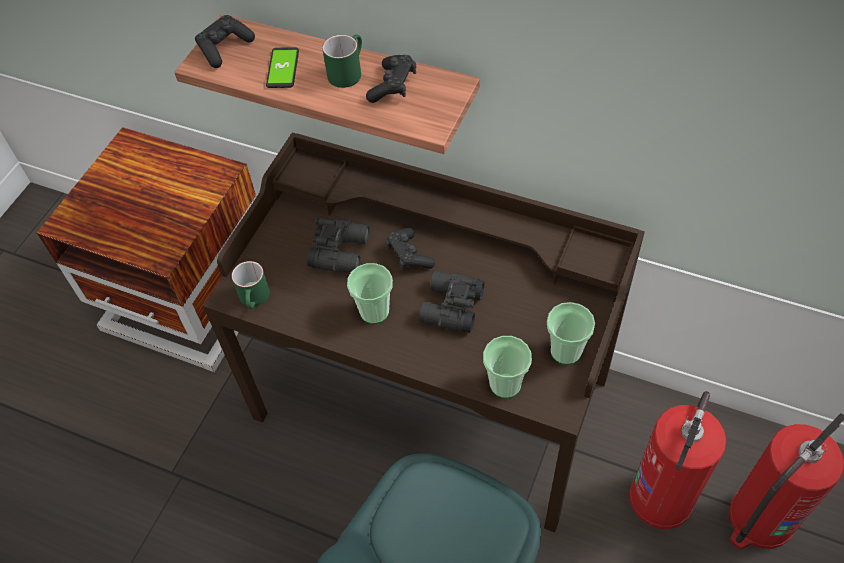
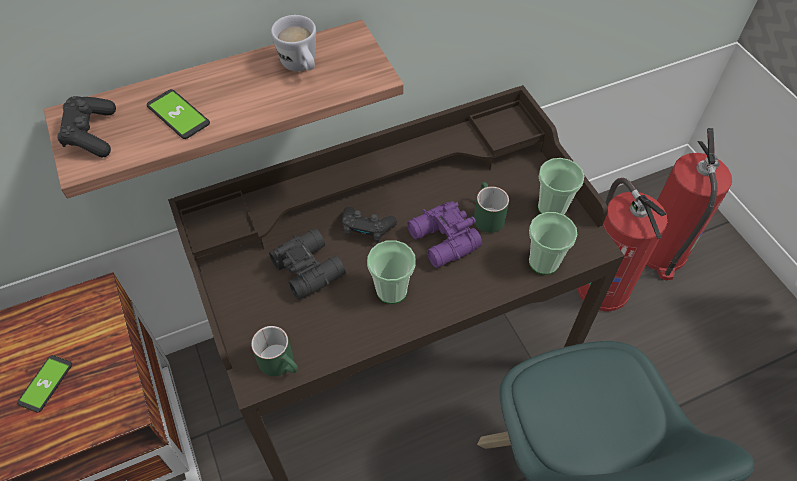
camera: 50 degrees left, 0 degrees up
green mug [322,34,362,88] -> green mug moved to [474,182,509,233]
black game controller [366,55,416,103] -> white mug [271,15,316,71]
black binoculars [419,271,485,332] -> purple binoculars [407,201,482,268]
none -> phone [17,355,72,412]

